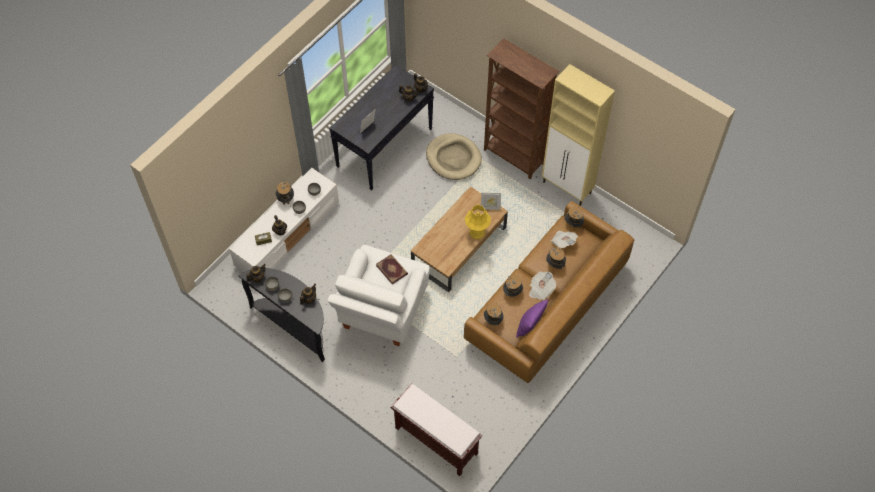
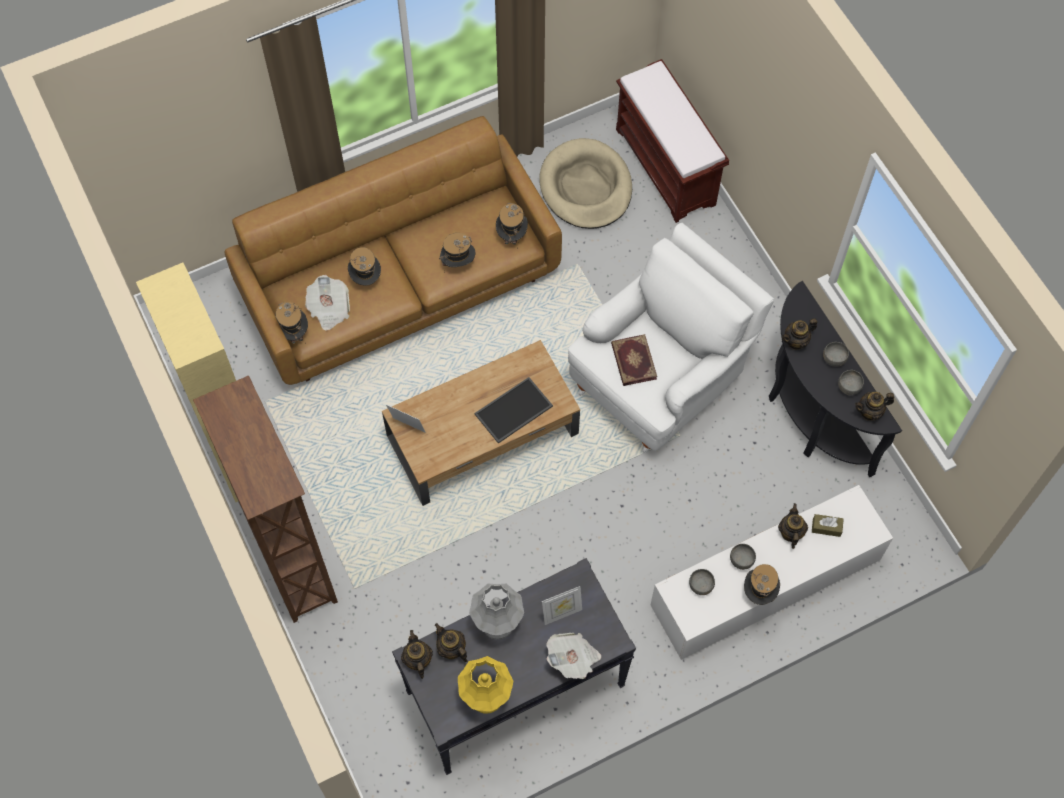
camera: 155 degrees left, 5 degrees up
beige dog bed [426,133,482,180] -> beige dog bed moved to [539,138,632,229]
yellow table lamp [465,205,491,239] -> yellow table lamp moved to [458,656,513,714]
purple pillow [516,299,549,338] -> none
newspaper [529,271,556,301] -> newspaper moved to [546,633,601,679]
none -> grey table lamp [469,584,524,640]
none -> tray [474,377,553,443]

